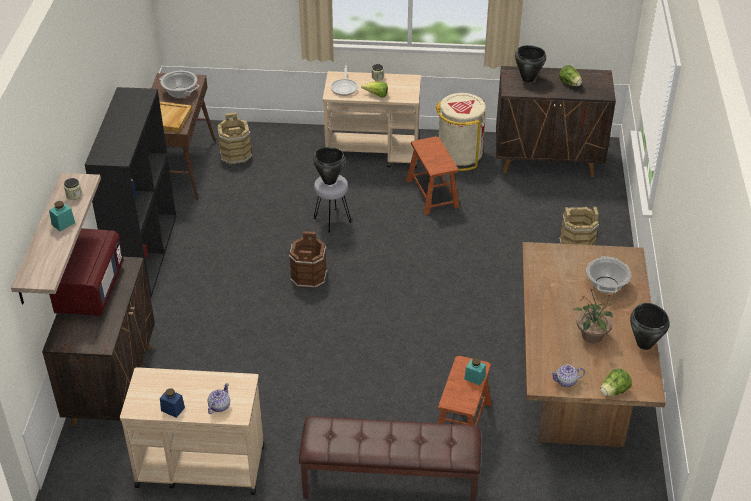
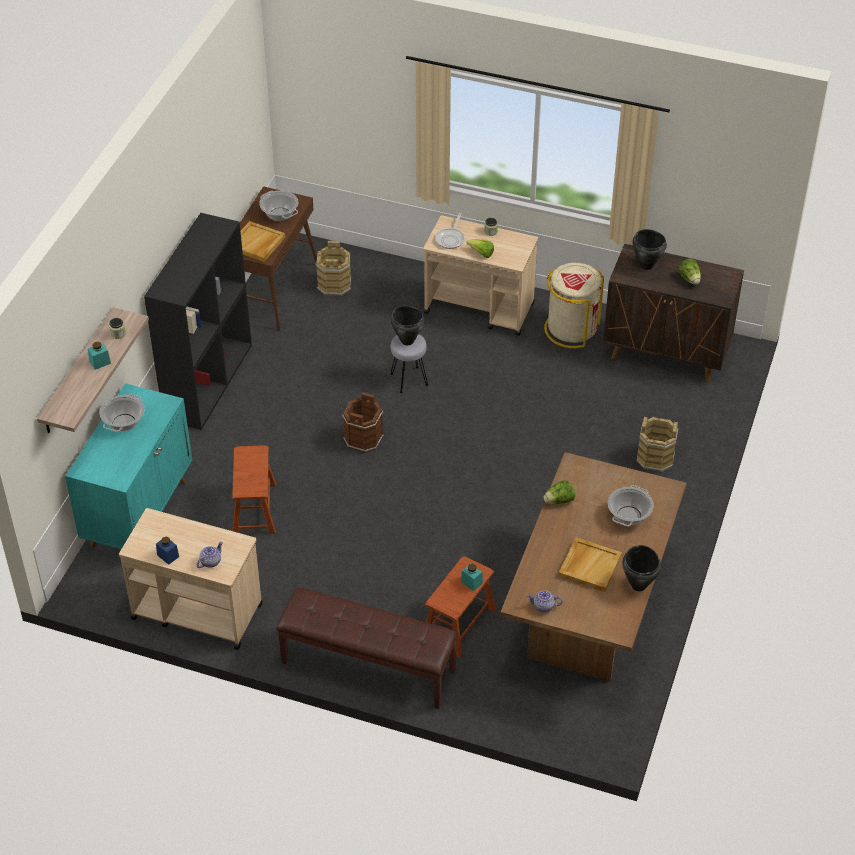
camera: 15 degrees right, 5 degrees up
brown cabinet [42,257,155,426] -> turquoise cabinet [65,383,192,549]
red microwave [49,228,124,317] -> cooking pot [100,394,144,432]
brown stool [406,136,460,215] -> brown stool moved to [232,445,276,534]
potted plant [573,288,613,343] -> beige tray [558,538,622,592]
lettuce [600,368,632,396] -> lettuce moved to [543,480,575,504]

